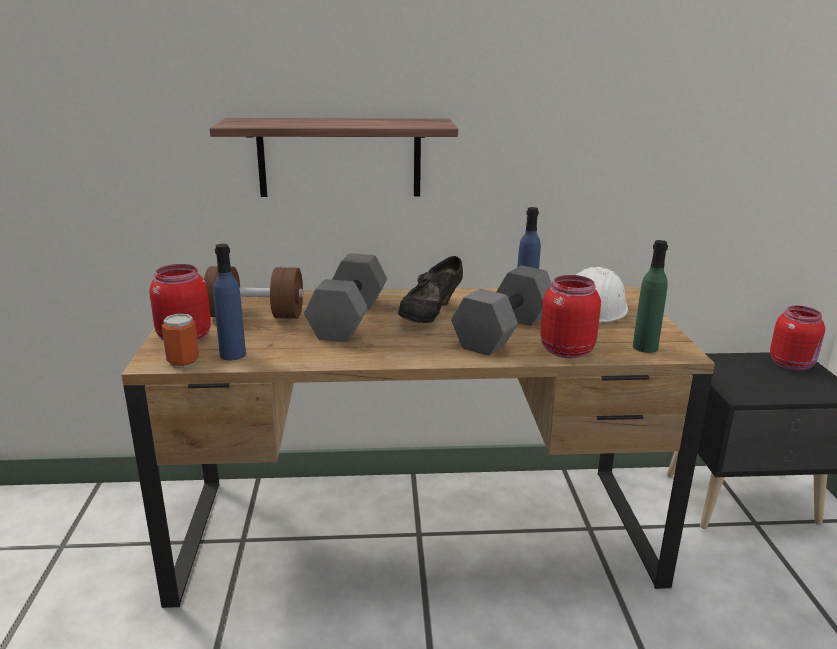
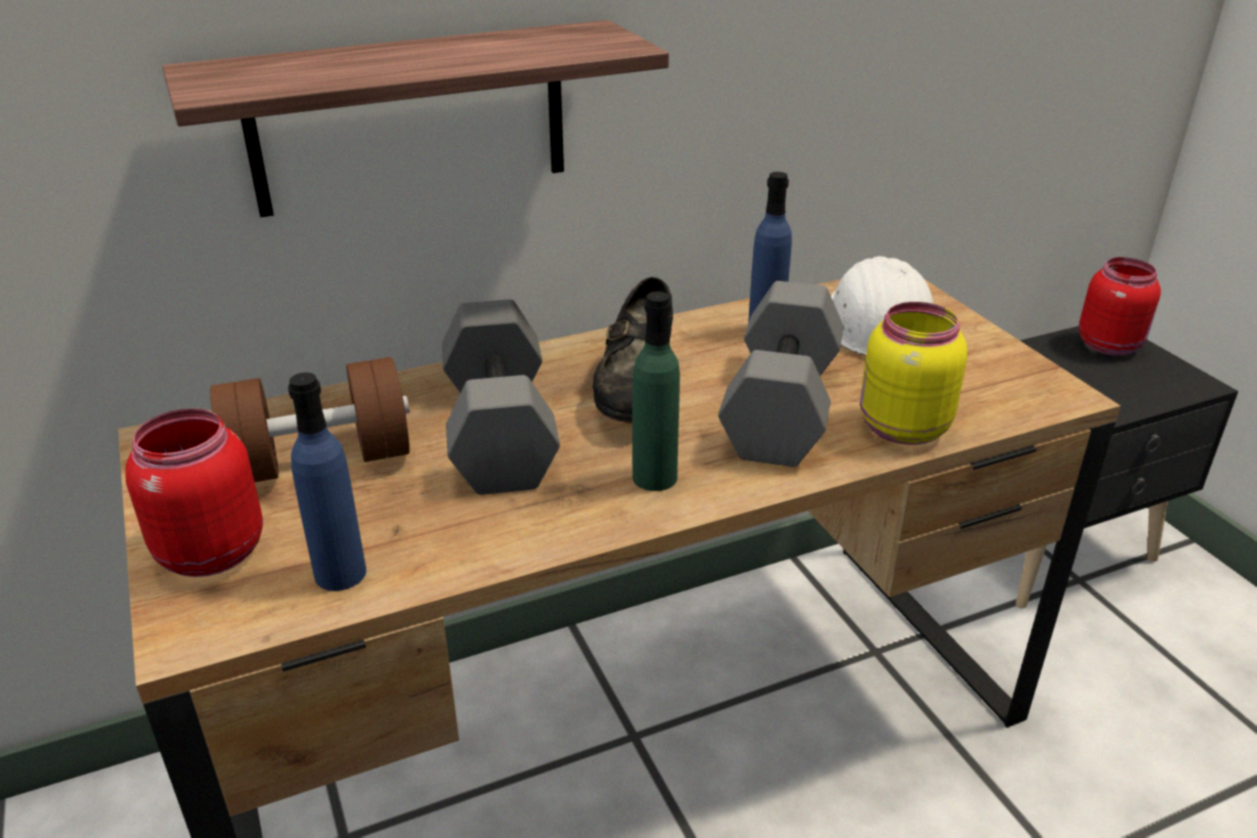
camera: 20 degrees left, 10 degrees up
can [162,314,200,367] -> none
red jar [540,275,601,358] -> yellow jar [860,302,967,445]
green bottle [633,240,668,353] -> green bottle moved to [632,291,680,491]

